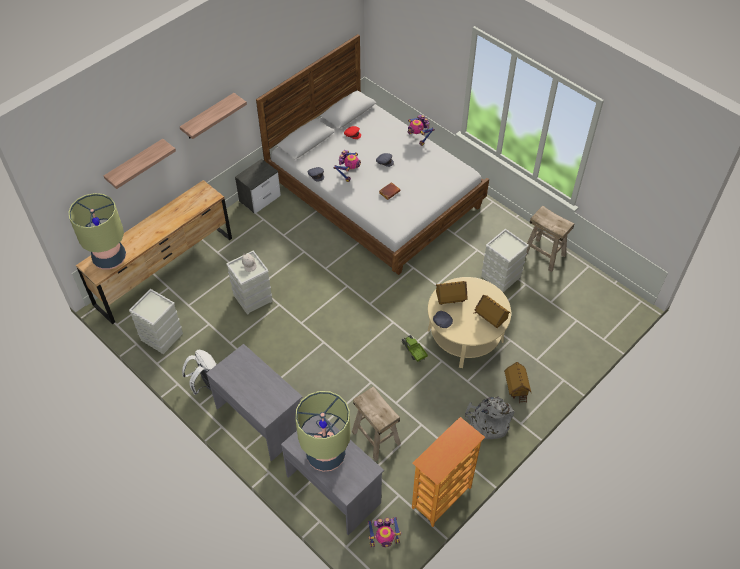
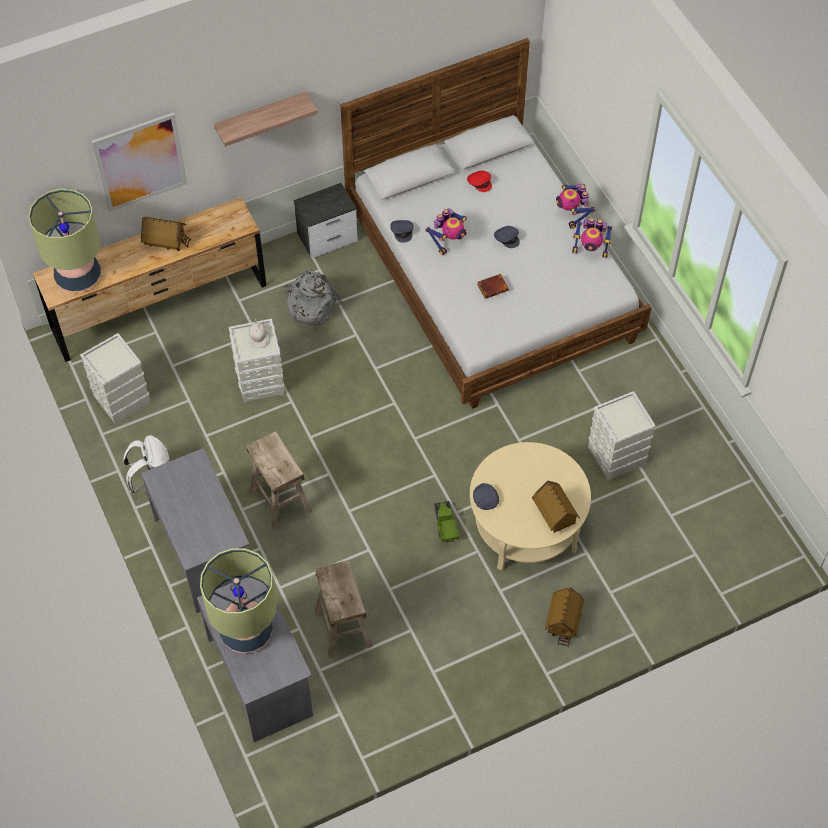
camera: 20 degrees right, 5 degrees up
shelf [104,139,176,189] -> picture [91,112,187,212]
toy robot [368,517,402,547] -> toy robot moved to [572,218,612,258]
bookcase [412,417,485,527] -> none
toy house [435,281,467,305] -> toy house moved to [141,217,191,251]
grey backpack [465,397,515,440] -> grey backpack moved to [284,271,342,326]
beige stool [526,206,575,272] -> beige stool moved to [247,431,312,530]

